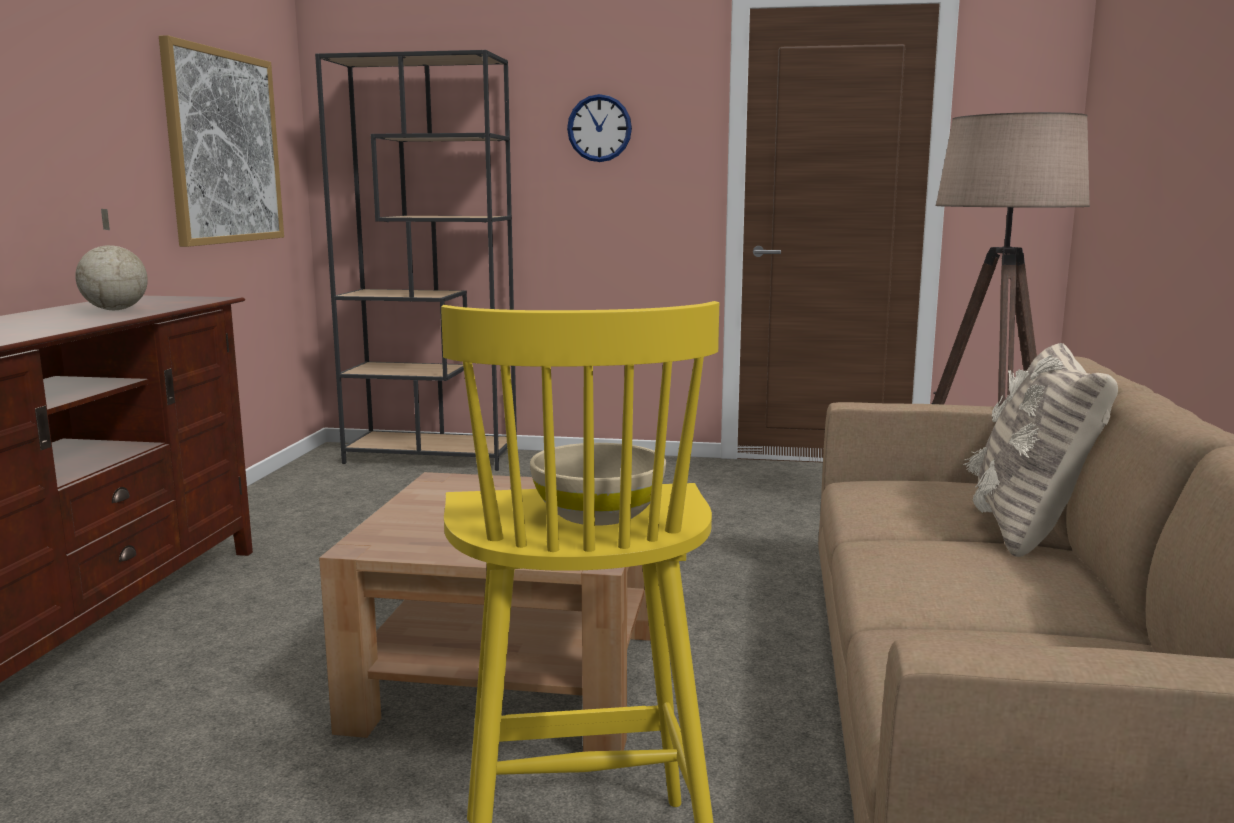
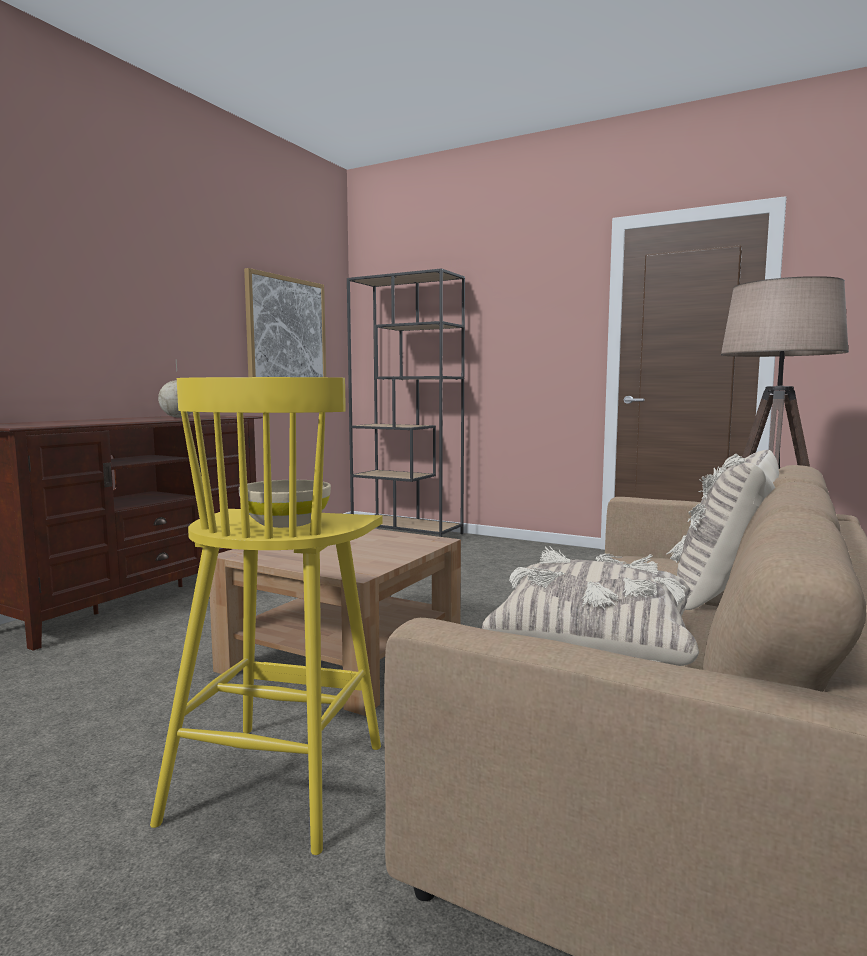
camera: 20 degrees right, 5 degrees down
wall clock [567,94,632,162] -> none
none -> beige pillow [482,546,699,666]

